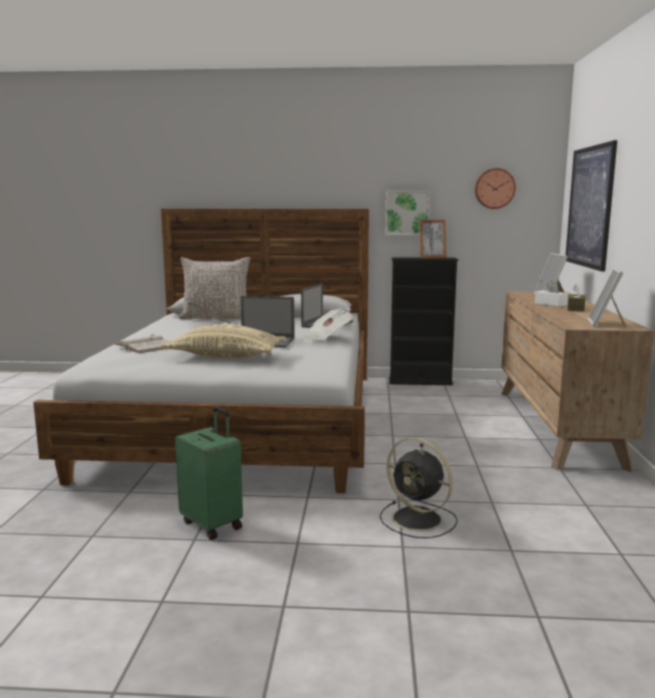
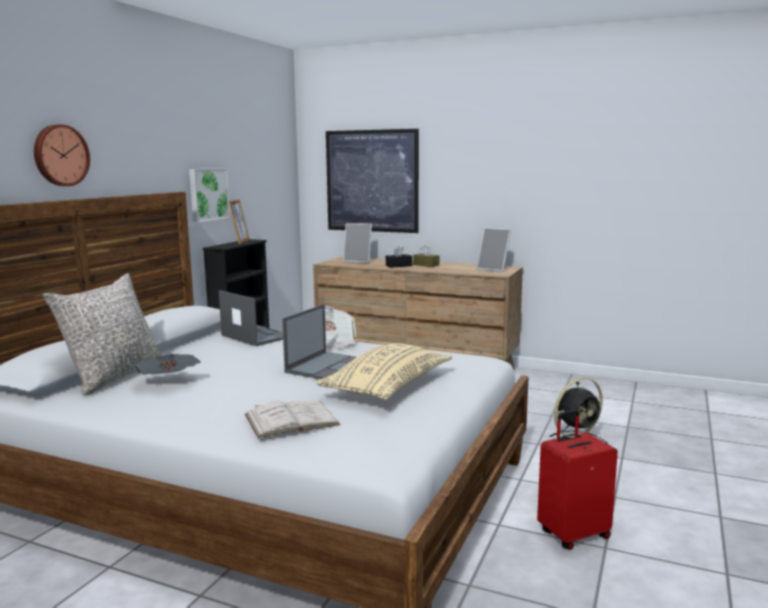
camera: 70 degrees left, 0 degrees up
green suitcase [175,406,243,540] -> red suitcase [537,410,618,550]
wall clock [475,168,516,209] -> wall clock moved to [34,124,90,186]
white tissue box [535,281,568,307] -> black tissue box [386,246,412,268]

